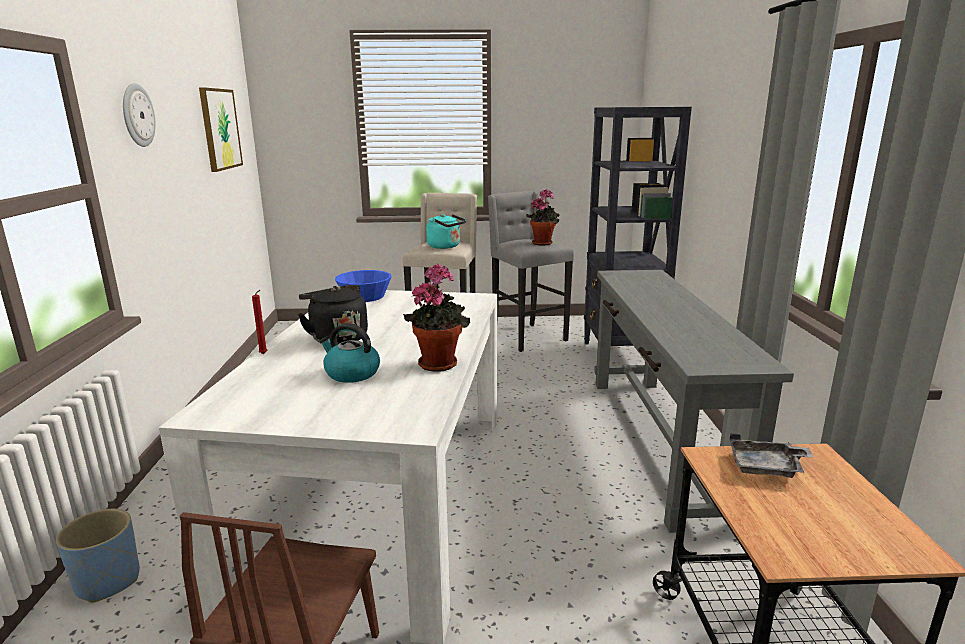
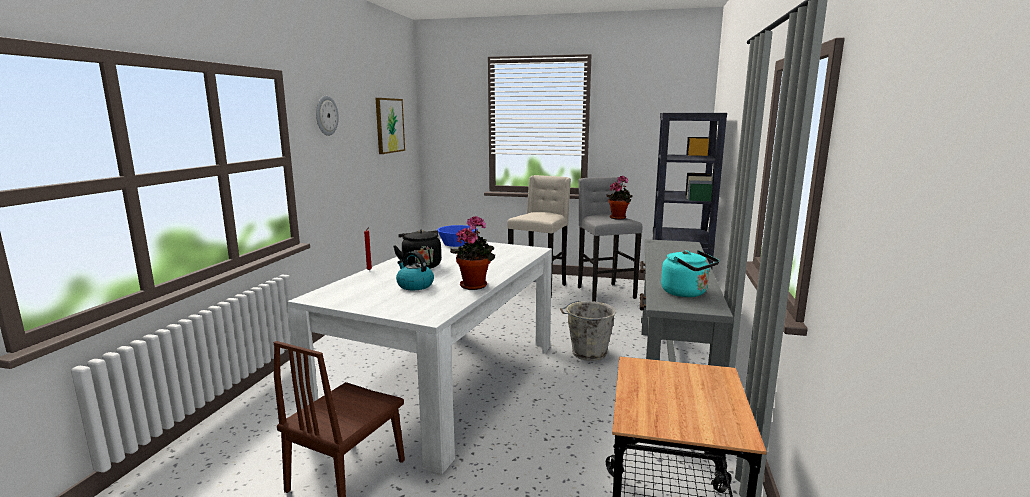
camera: 15 degrees right, 5 degrees down
blue planter [56,509,140,603] -> none
turquoise kettle [426,214,466,249] -> turquoise kettle moved to [661,250,719,297]
grey tray [729,433,814,478] -> none
none -> grey bucket [560,301,616,361]

